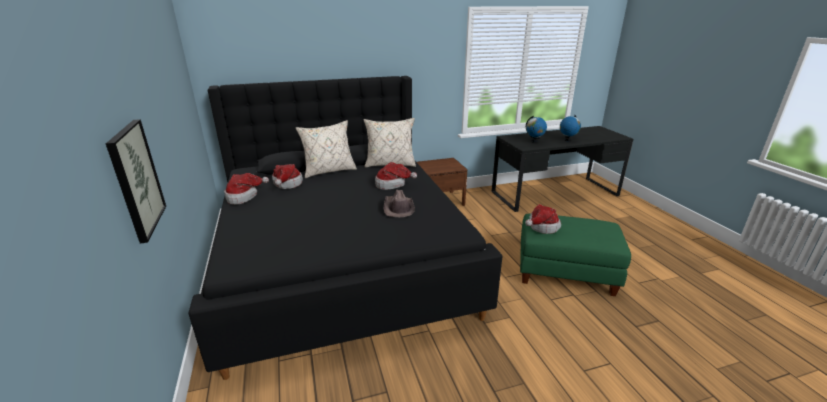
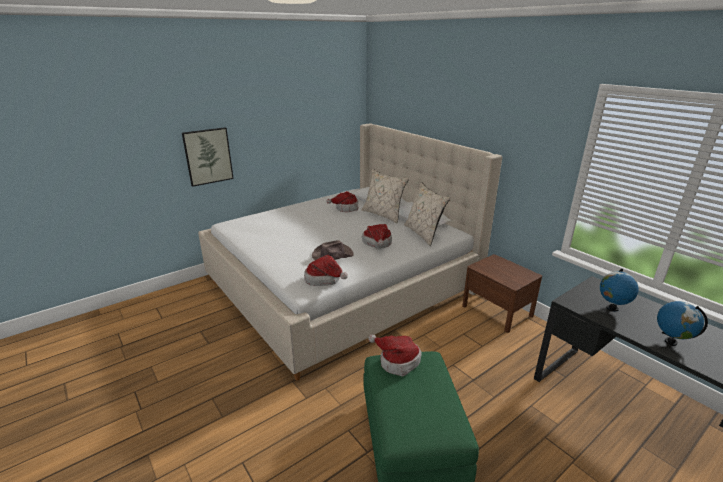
camera: 70 degrees right, 0 degrees up
black bed [189,76,503,380] -> beige bed [198,123,502,381]
hat [224,173,269,205] -> hat moved to [304,255,348,286]

